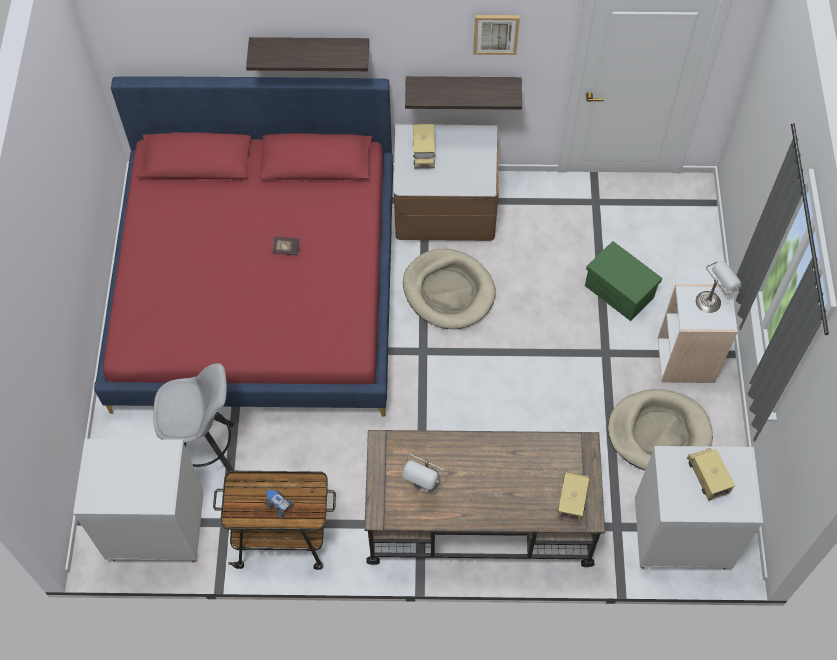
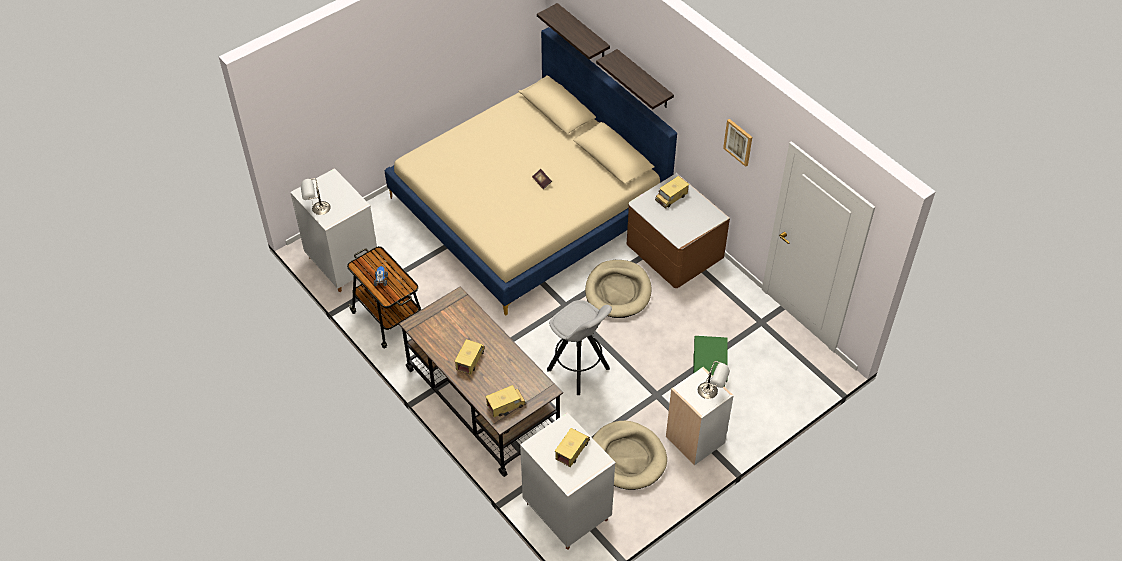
camera: 50 degrees right, 10 degrees down
red bed [94,77,393,417] -> beige bed [385,27,677,316]
grey stool [153,363,235,472] -> grey stool moved to [547,300,612,395]
white table lamp [402,454,445,492] -> white table lamp moved to [301,178,331,215]
shelf [405,76,522,110] -> shelf moved to [537,3,610,60]
none -> toy truck [454,339,485,375]

